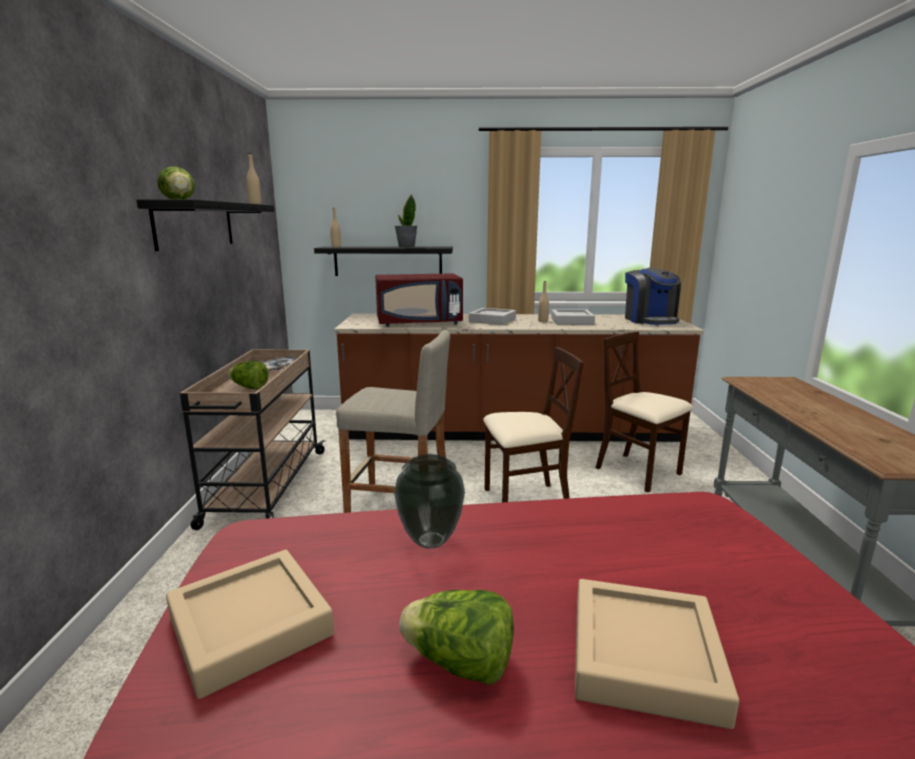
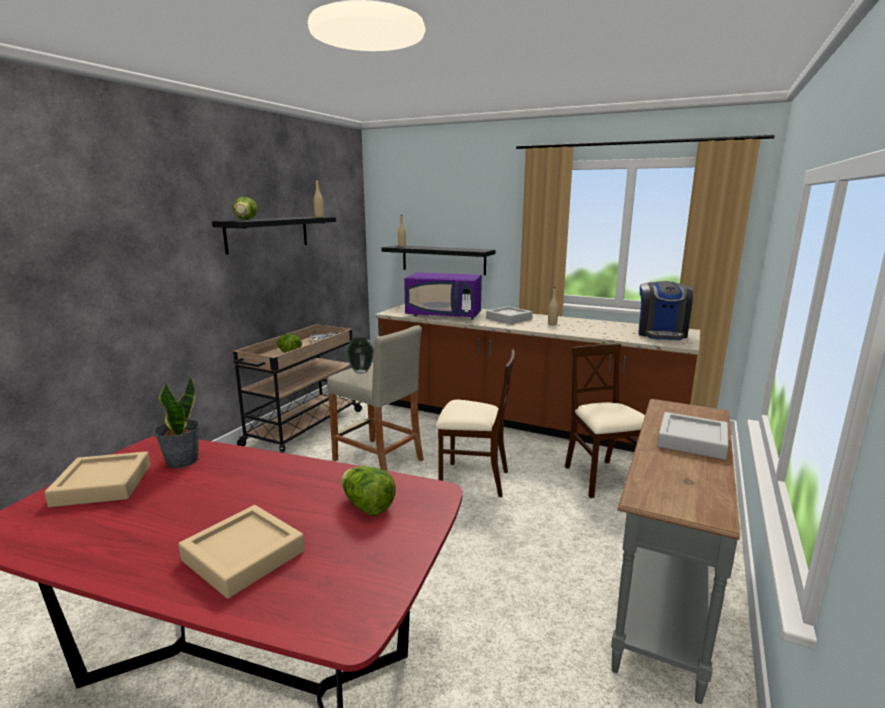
camera: 25 degrees right, 0 degrees up
red microwave [375,274,463,327] -> purple microwave [404,272,482,319]
vase [394,454,465,549] -> vase moved to [347,338,374,374]
potted plant [395,194,417,247] -> potted plant moved to [154,376,200,469]
lettuce [399,590,514,685] -> lettuce moved to [341,466,396,516]
grey tray [551,309,595,325] -> grey tray moved to [657,412,728,460]

